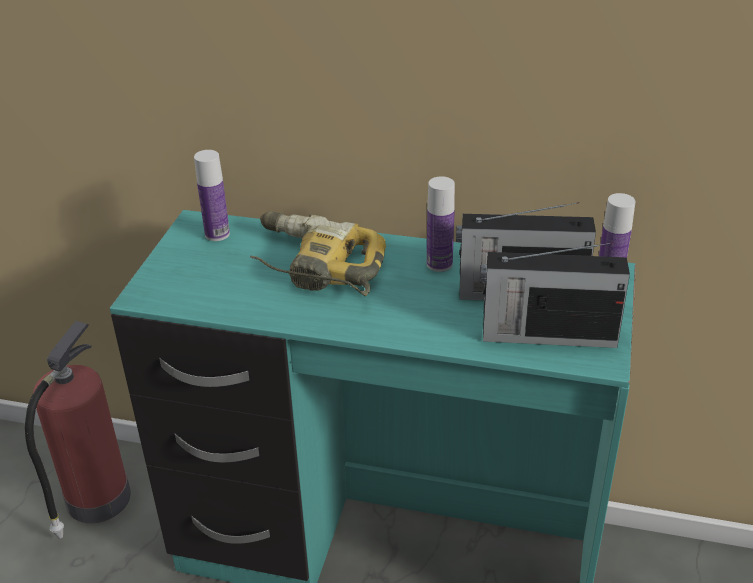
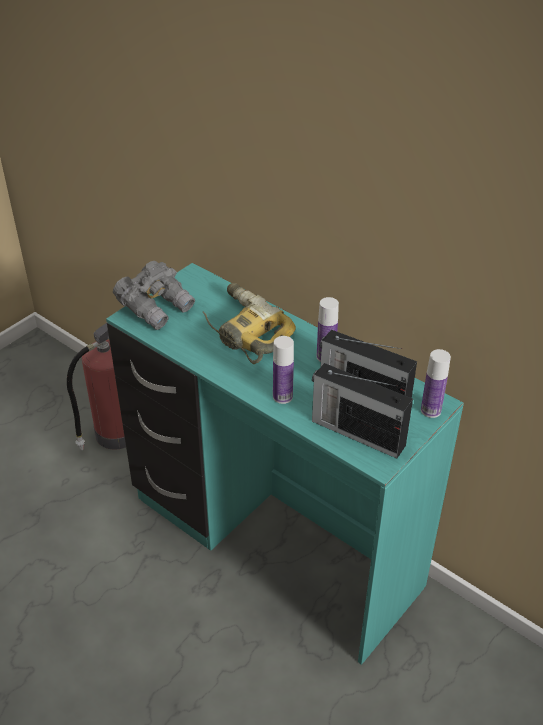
camera: 25 degrees right, 5 degrees up
bottle [194,150,230,241] -> bottle moved to [273,336,294,404]
none -> grey binoculars [113,261,195,330]

